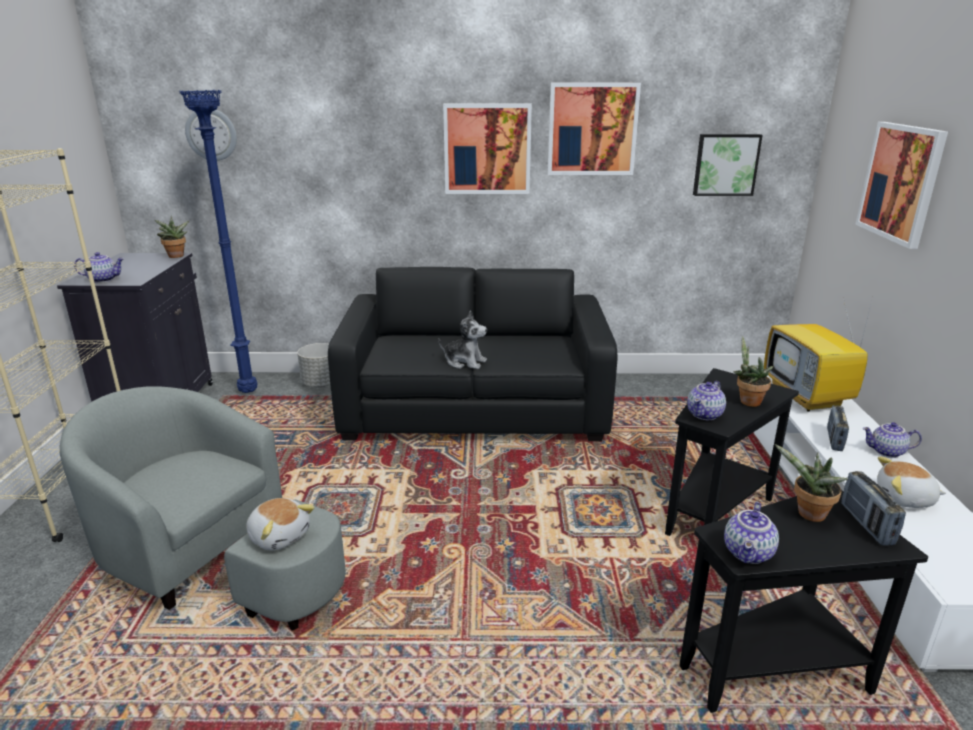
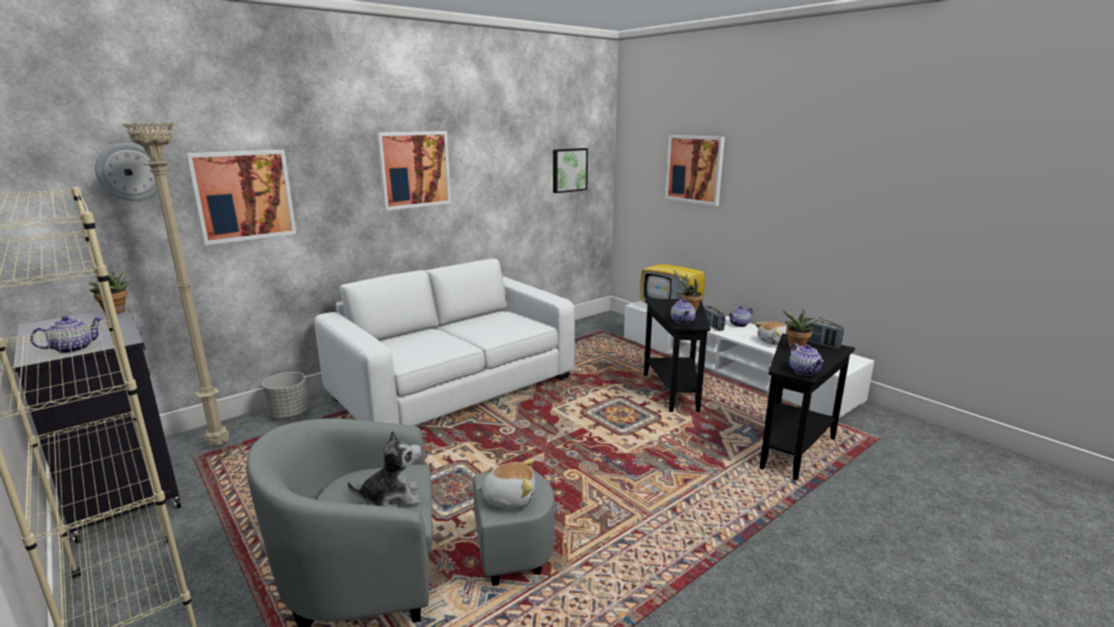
camera: 40 degrees left, 5 degrees down
blue floor lamp [179,90,257,393] -> beige floor lamp [122,122,229,446]
black sofa [328,267,617,441] -> white sofa [314,259,575,426]
plush toy [438,311,487,369] -> plush toy moved to [347,430,422,508]
picture [548,83,641,175] -> picture moved to [186,150,297,245]

